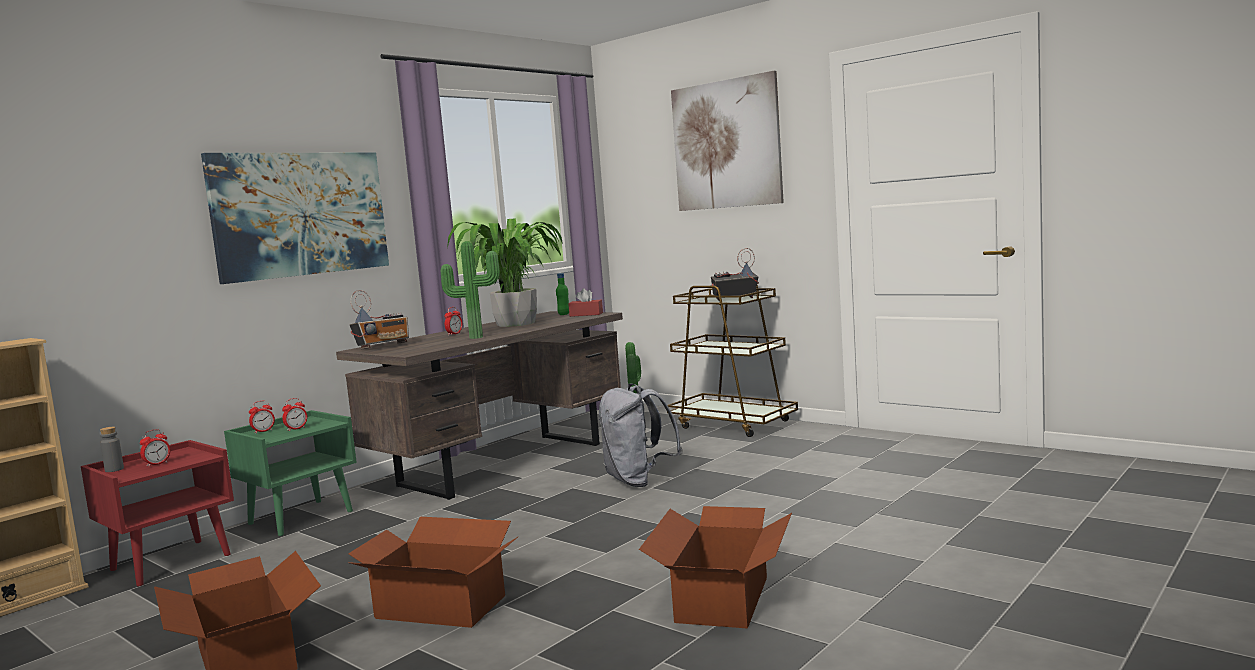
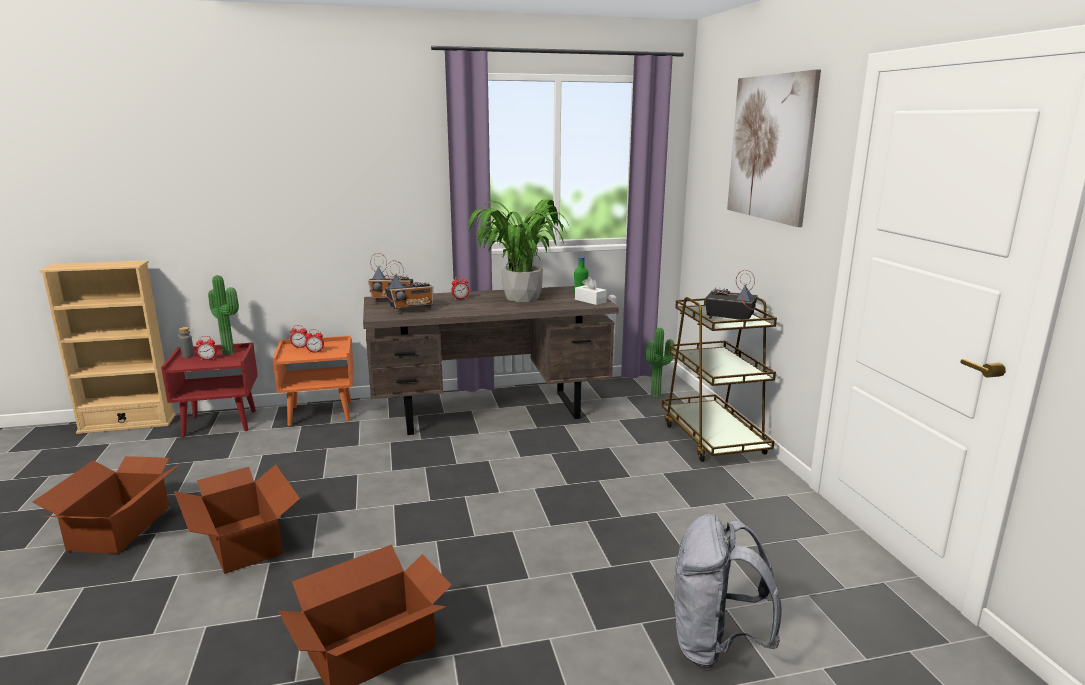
camera: 35 degrees right, 10 degrees up
picture [201,153,389,284] -> none
green nightstand [224,410,357,536] -> orange nightstand [273,336,354,426]
potted plant [441,241,500,339] -> potted plant moved to [208,275,239,355]
red tissue box [568,288,603,317] -> white tissue box [575,277,607,305]
grey backpack [599,383,683,487] -> grey backpack moved to [674,514,782,669]
none -> radio [385,260,433,312]

